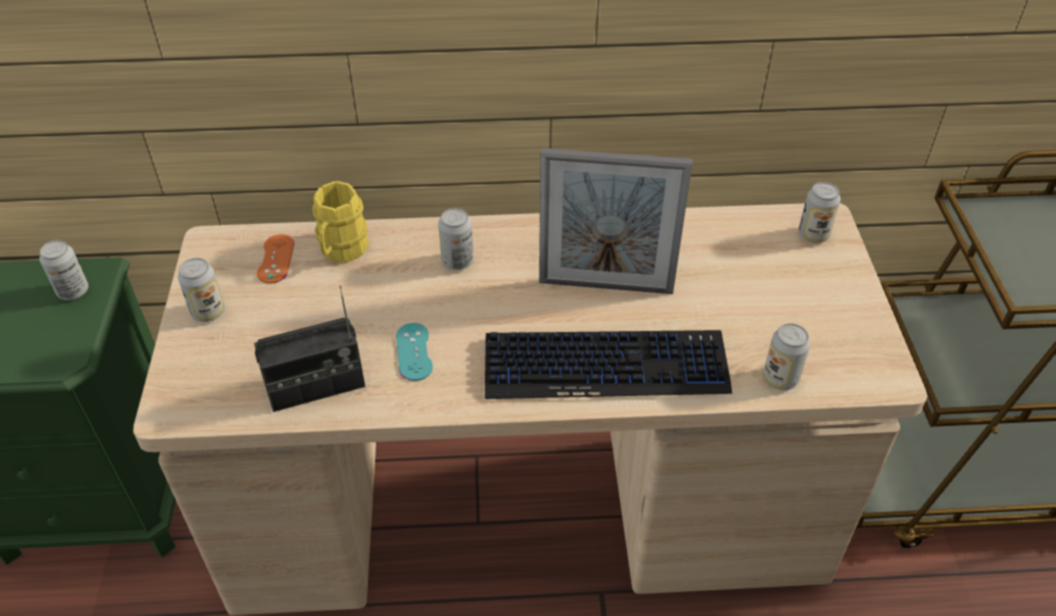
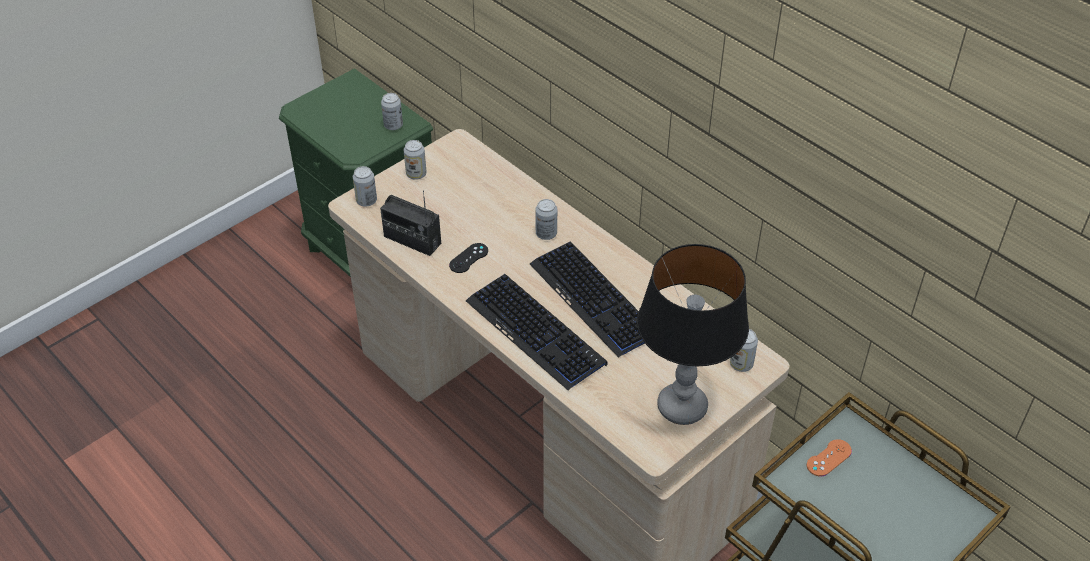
camera: 50 degrees right, 0 degrees up
orange game controller [257,234,294,284] -> orange game controller moved to [807,439,852,476]
yellow mug [312,181,369,263] -> none
turquoise game controller [396,323,433,381] -> black game controller [449,243,488,273]
picture frame [539,148,692,294] -> keyboard [530,241,645,358]
can [763,323,810,390] -> can moved to [353,166,377,206]
none -> table lamp [637,244,749,425]

